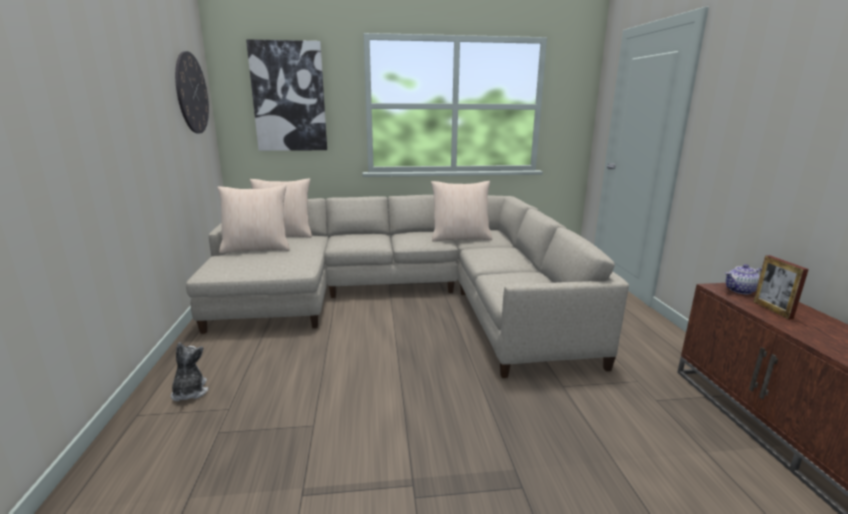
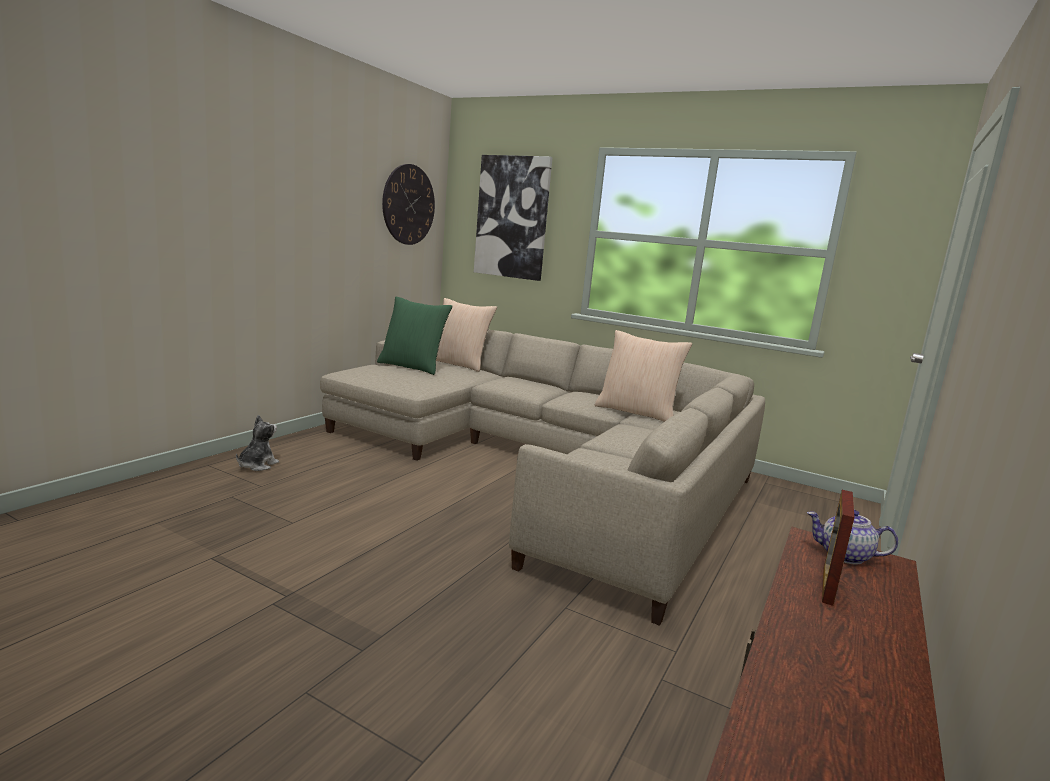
camera: 35 degrees right, 5 degrees down
beige pillow [217,185,290,253] -> green pillow [377,296,452,375]

